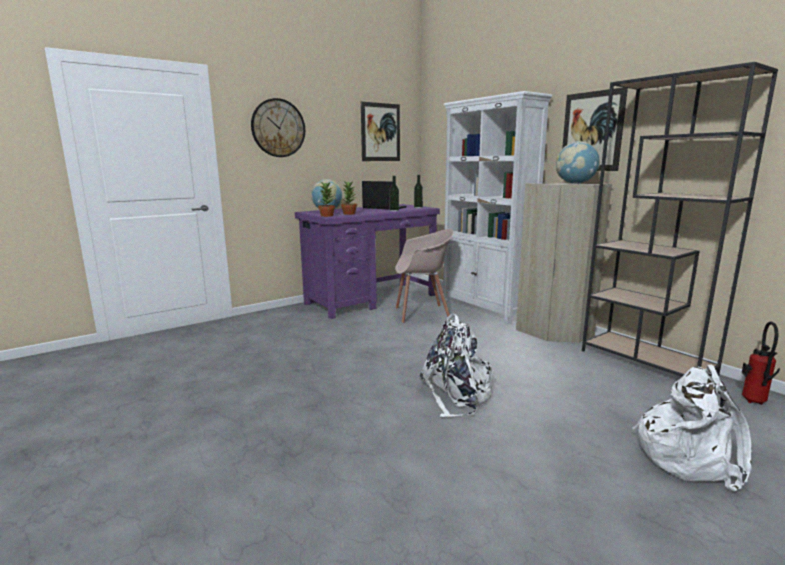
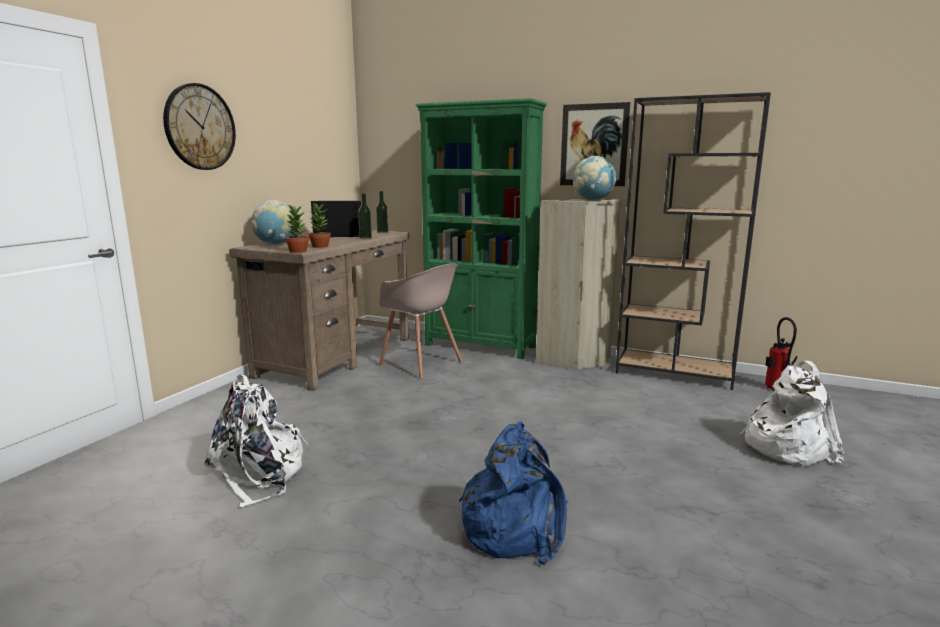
camera: 30 degrees left, 0 degrees up
purple desk [295,204,440,319] -> brown desk [229,230,409,391]
picture [361,102,400,161] -> none
beige chair [395,229,453,323] -> beige chair turned 75 degrees clockwise [379,263,462,379]
white backpack [419,314,497,417] -> white backpack moved to [205,374,308,507]
white bookcase [443,91,552,325] -> green bookcase [415,98,547,359]
none -> blue backpack [459,422,569,565]

